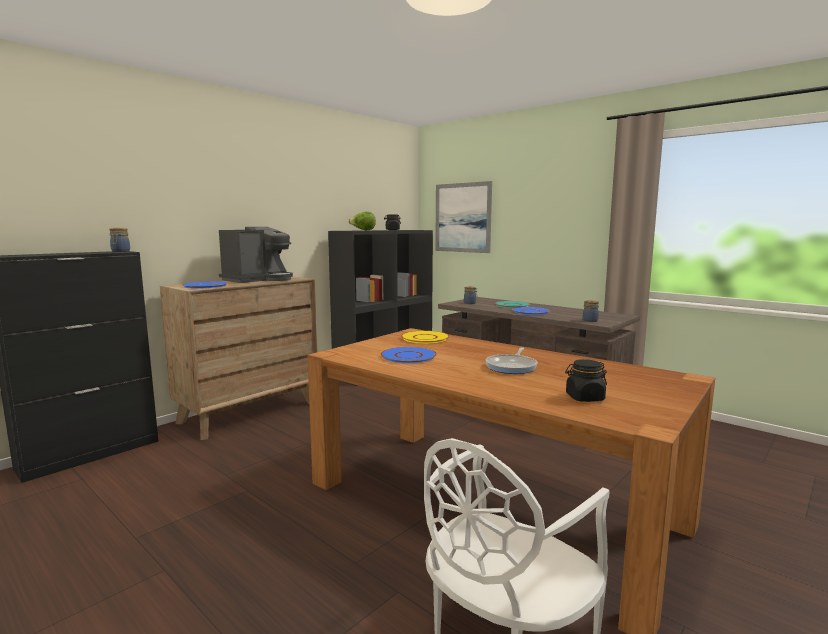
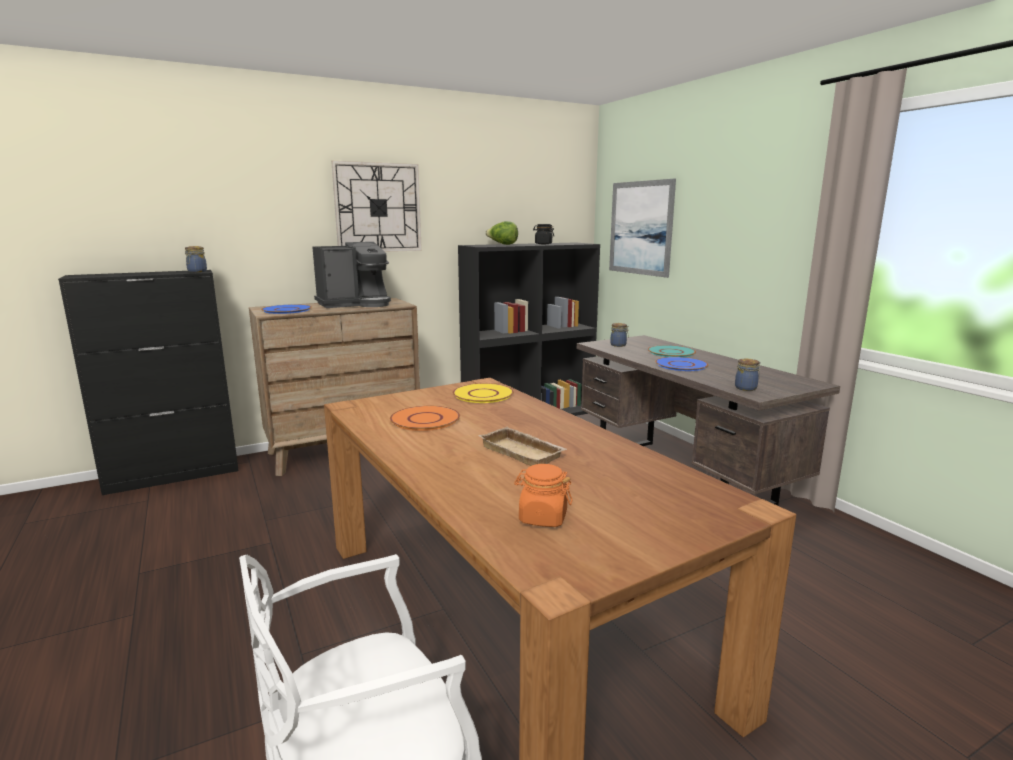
camera: 20 degrees right, 5 degrees up
blue plate [381,347,437,363] -> orange plate [390,406,460,431]
frying pan [486,347,538,374] -> beige tray [478,427,566,466]
black jar [565,359,607,402] -> orange jar [514,464,572,527]
none -> wall clock [331,161,422,252]

